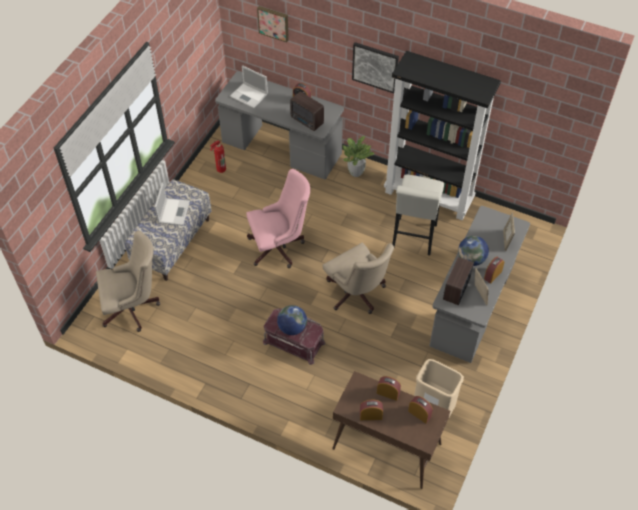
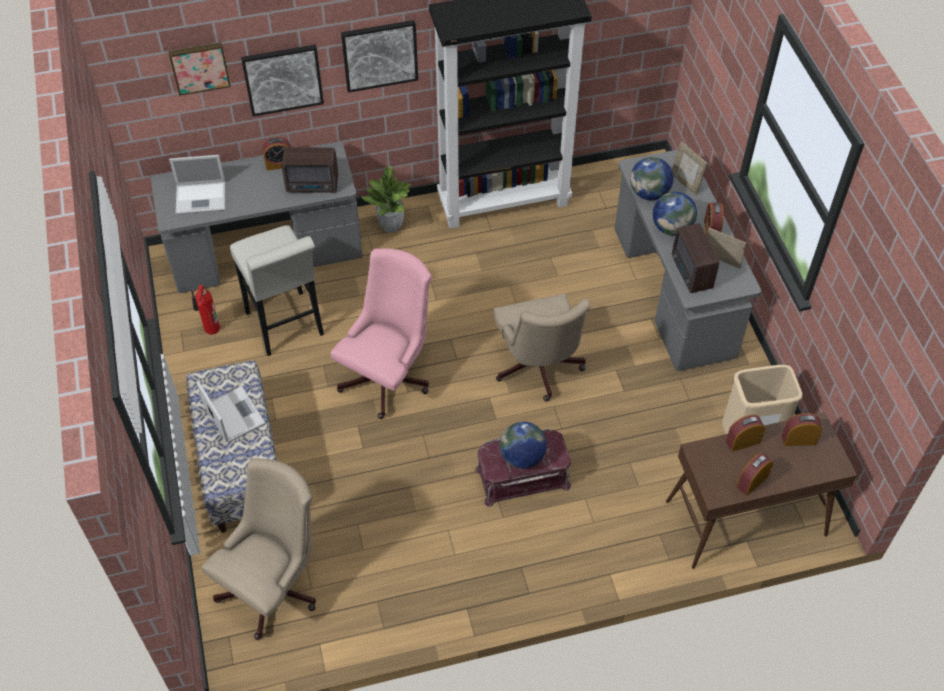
camera: 40 degrees left, 0 degrees up
beige office chair [323,243,394,314] -> beige office chair turned 60 degrees clockwise [494,294,590,402]
white stool [392,174,444,255] -> white stool moved to [230,225,324,356]
none -> picture [241,45,324,117]
none -> globe [630,157,674,200]

